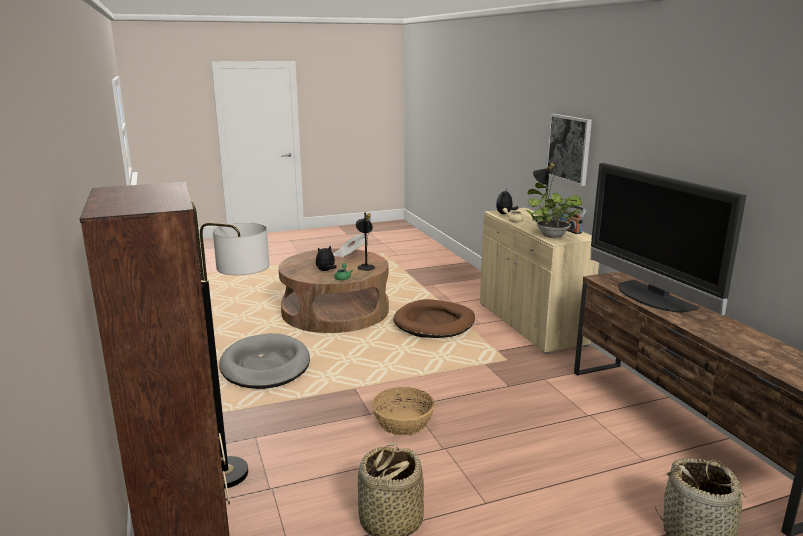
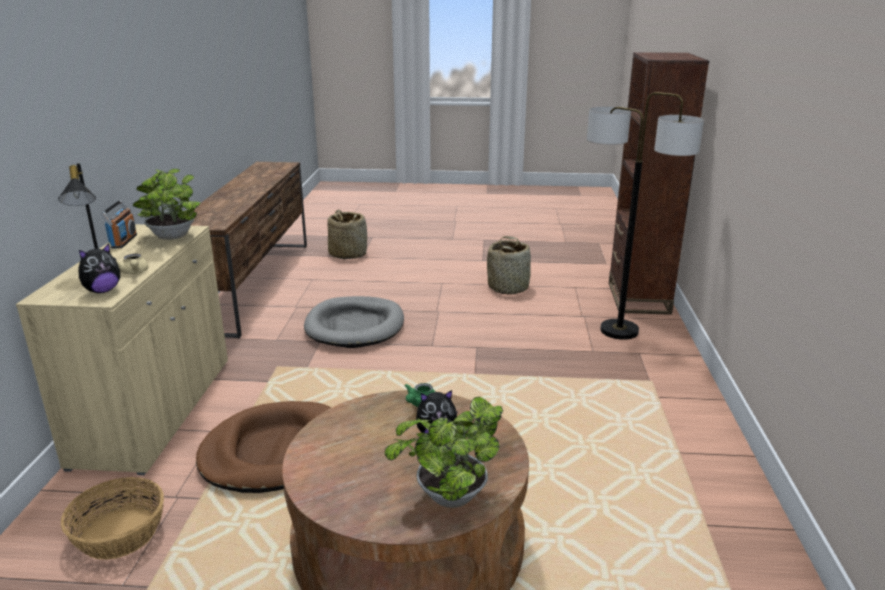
camera: 155 degrees left, 5 degrees up
grey dog bed [219,333,310,389] -> grey dog bed moved to [304,296,404,348]
newspaper [333,234,368,258] -> none
black table lamp [356,212,375,271] -> none
basket [372,387,435,436] -> basket moved to [61,477,164,560]
picture [546,114,592,186] -> none
television [591,163,747,316] -> none
none -> potted plant [384,397,503,508]

